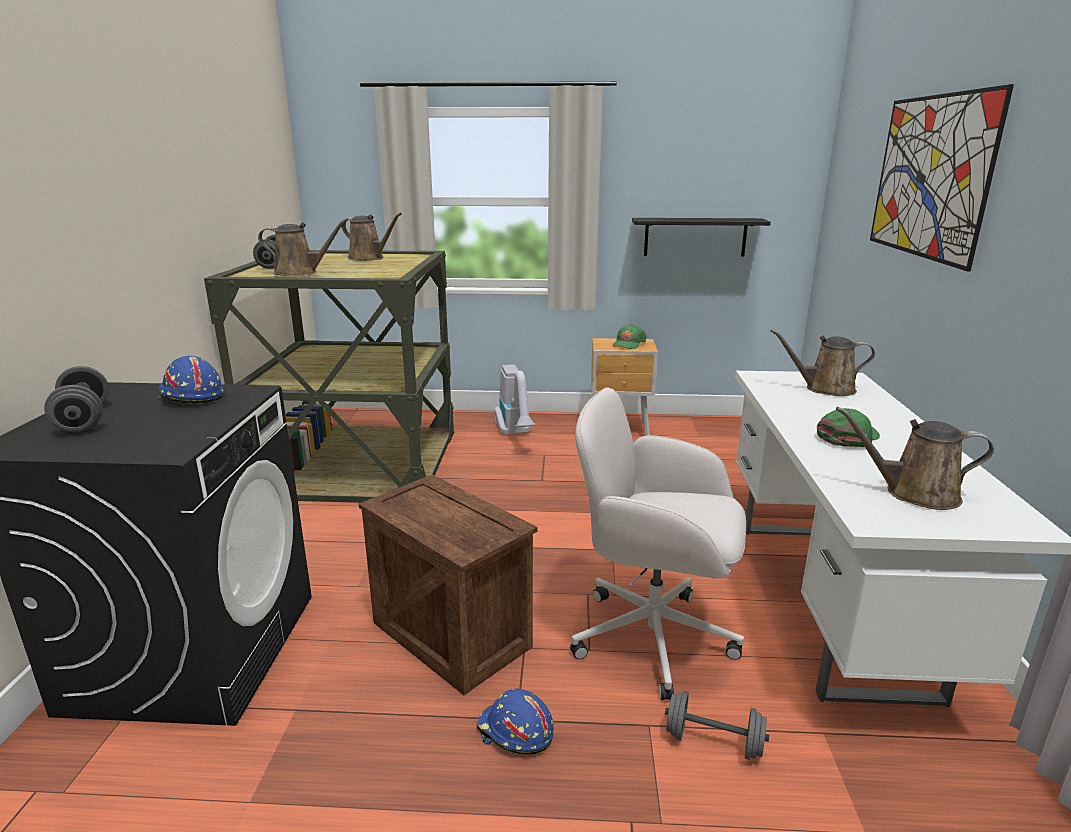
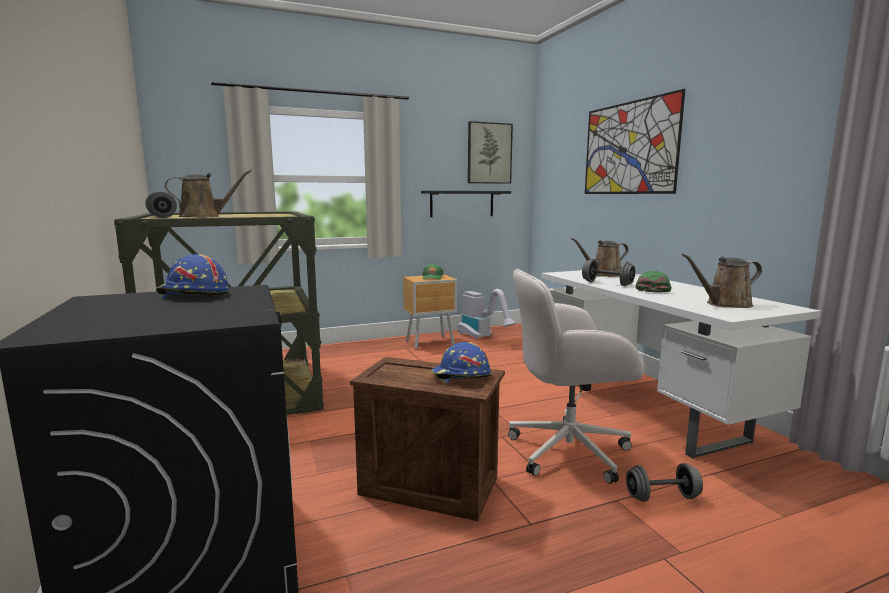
camera: 25 degrees left, 10 degrees down
grey dumbbell [44,366,109,432] -> grey dumbbell moved to [582,259,635,286]
brown watering can [341,213,402,261] -> none
blue hard hat [477,689,554,755] -> blue hard hat moved to [431,342,491,383]
vacuum cleaner [494,364,536,435] -> vacuum cleaner moved to [458,289,517,339]
none -> picture [468,121,513,184]

